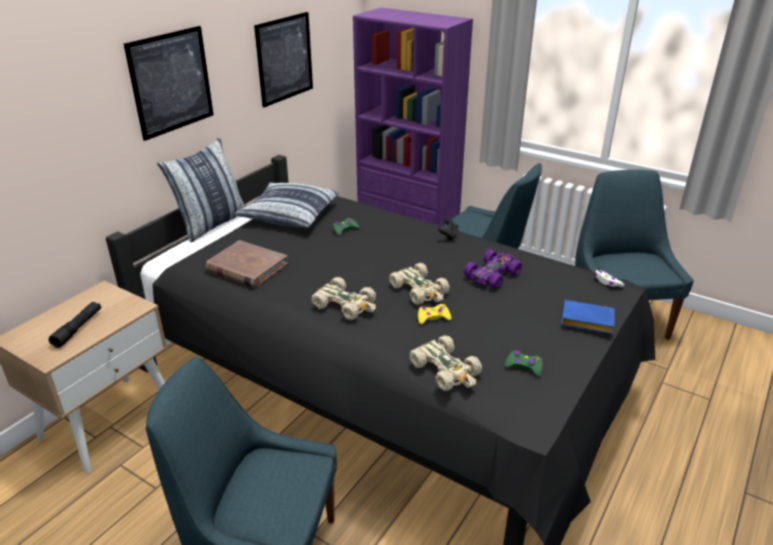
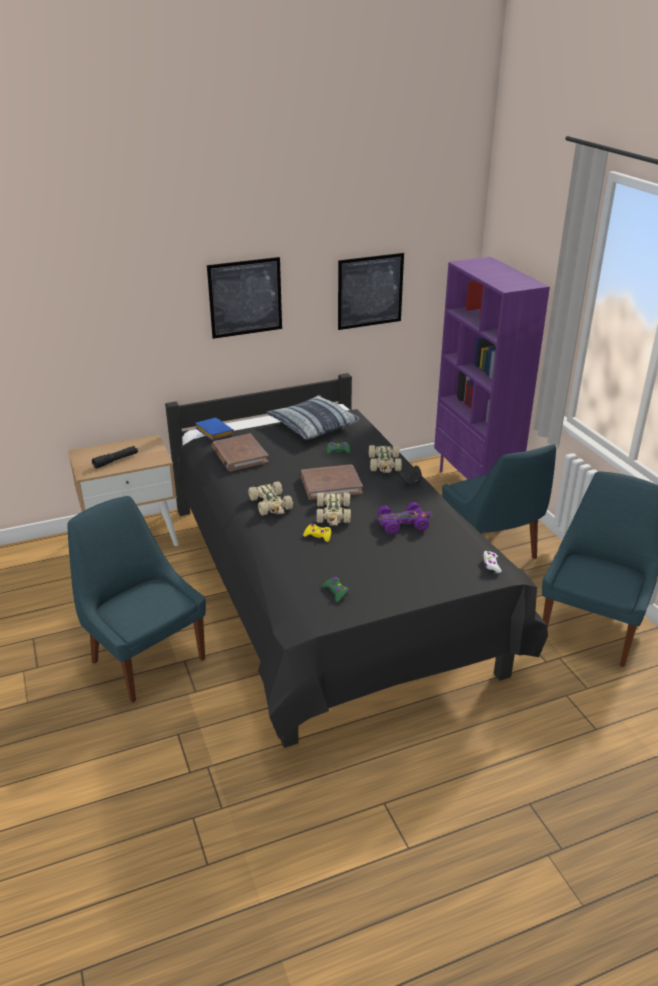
camera: 35 degrees right, 0 degrees up
pillow [157,138,246,242] -> none
beige toy car [410,335,482,391] -> beige toy car moved to [369,445,402,473]
blue book [561,300,615,334] -> blue book moved to [195,418,234,441]
none -> brown book [301,464,363,500]

